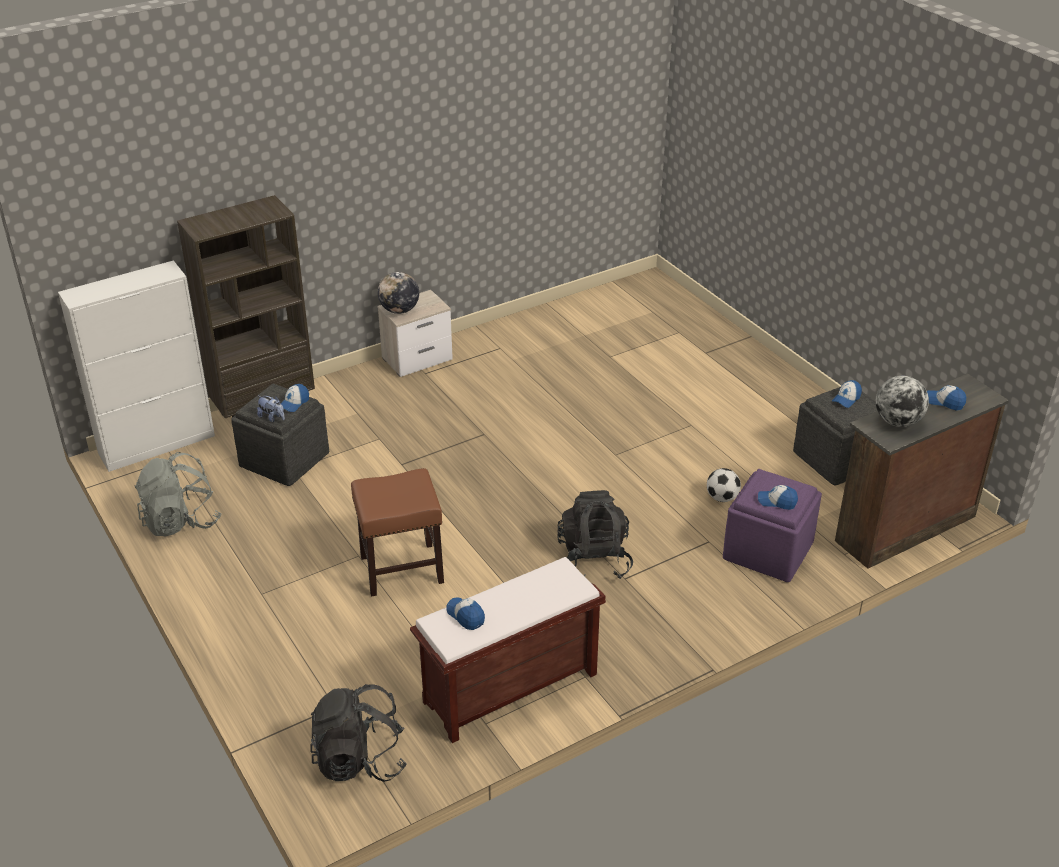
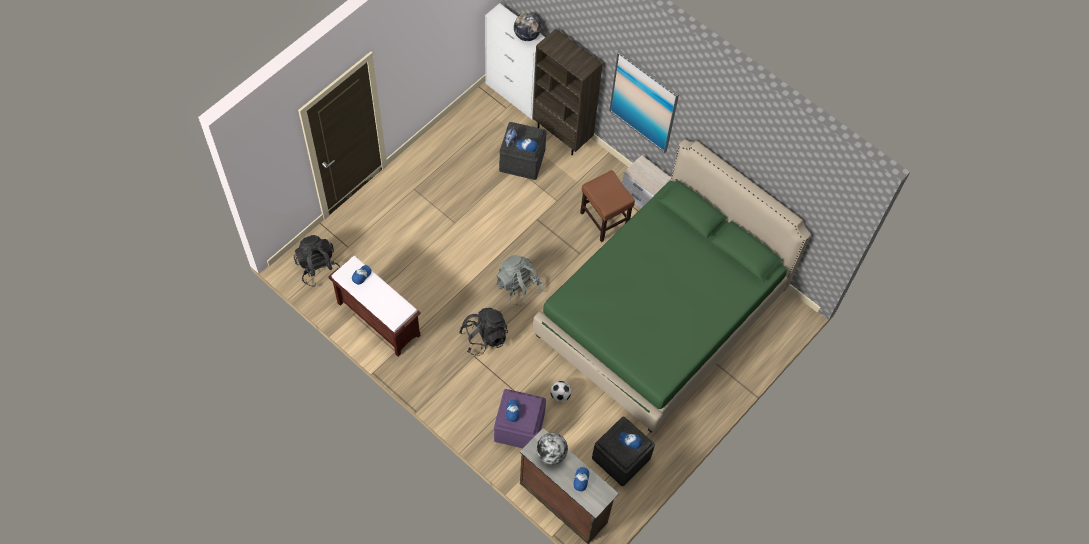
camera: 70 degrees right, 25 degrees up
grey backpack [134,452,221,536] -> grey backpack moved to [496,255,543,306]
brown stool [351,468,444,597] -> brown stool moved to [580,170,635,242]
globe [378,272,419,314] -> globe moved to [514,13,541,41]
none -> green bed [533,139,811,433]
none -> picture [610,51,679,153]

